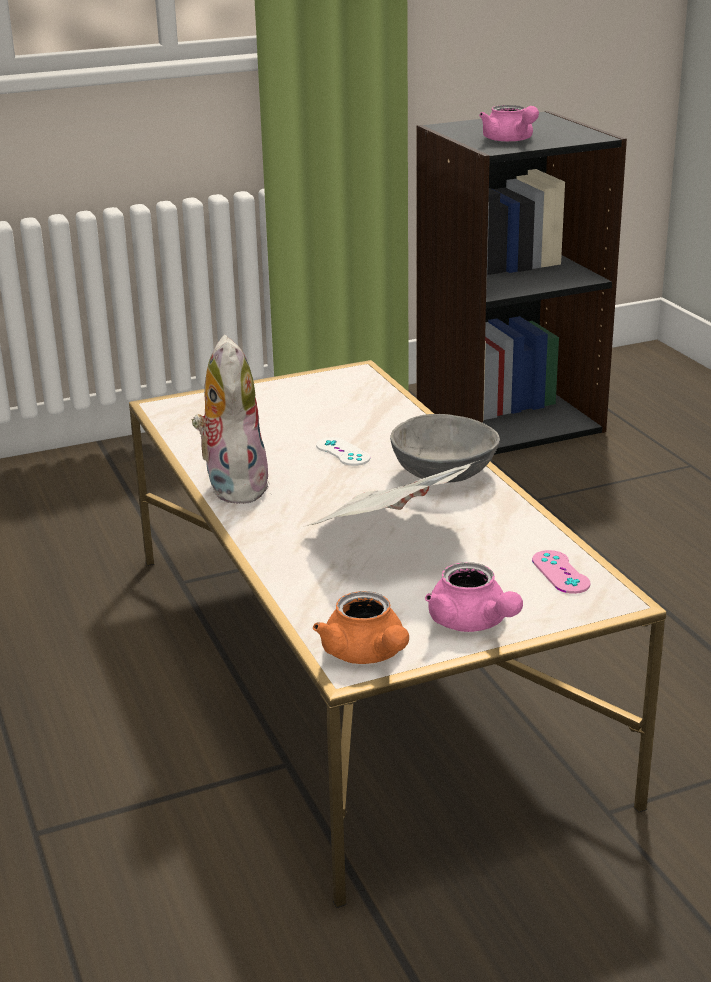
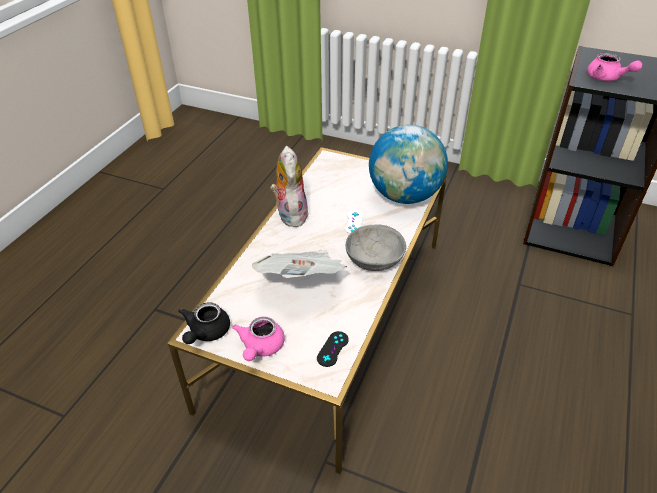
camera: 45 degrees right, 15 degrees up
plush toy [192,335,271,504] -> plush toy turned 45 degrees counterclockwise [270,146,308,227]
orange teapot [313,591,409,664] -> black teapot [178,302,230,344]
pink teapot [479,105,539,142] -> pink teapot turned 60 degrees counterclockwise [587,53,642,81]
pink game controller [532,550,590,594] -> black game controller [317,331,349,367]
none -> globe [369,125,448,204]

